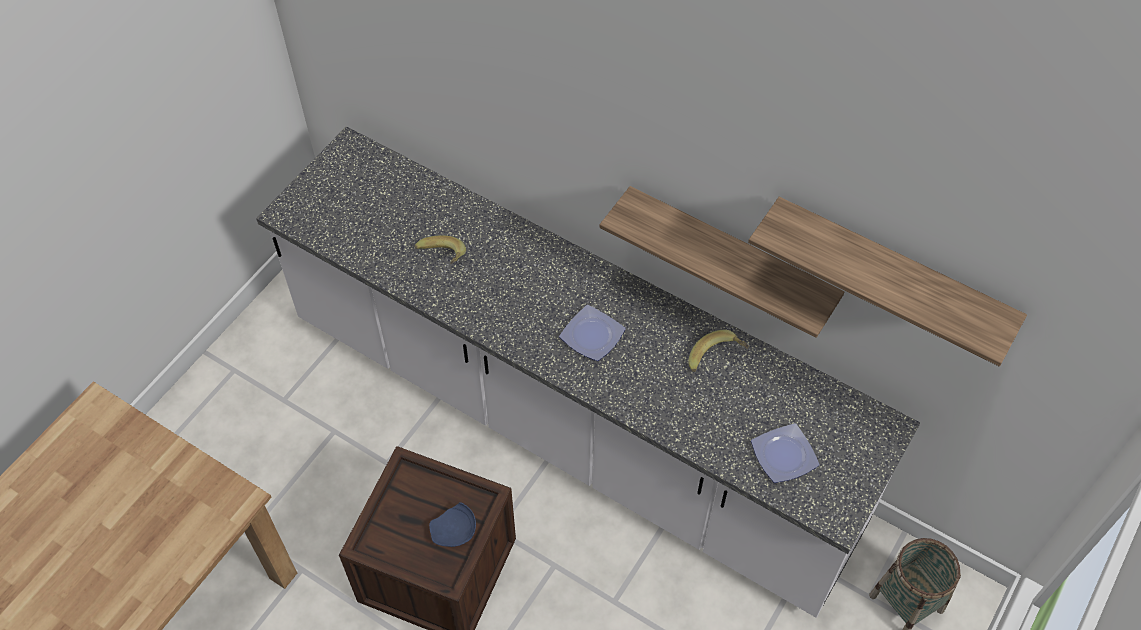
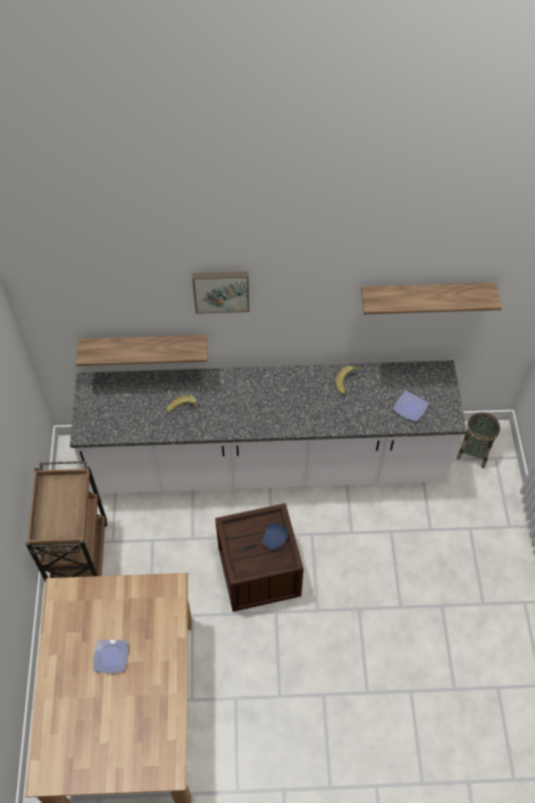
camera: 35 degrees left, 0 degrees up
plate [559,305,626,361] -> plate moved to [93,640,128,673]
shelf [599,186,844,338] -> shelf moved to [76,335,207,366]
none -> brown cart [26,461,107,583]
none -> picture [192,272,249,314]

